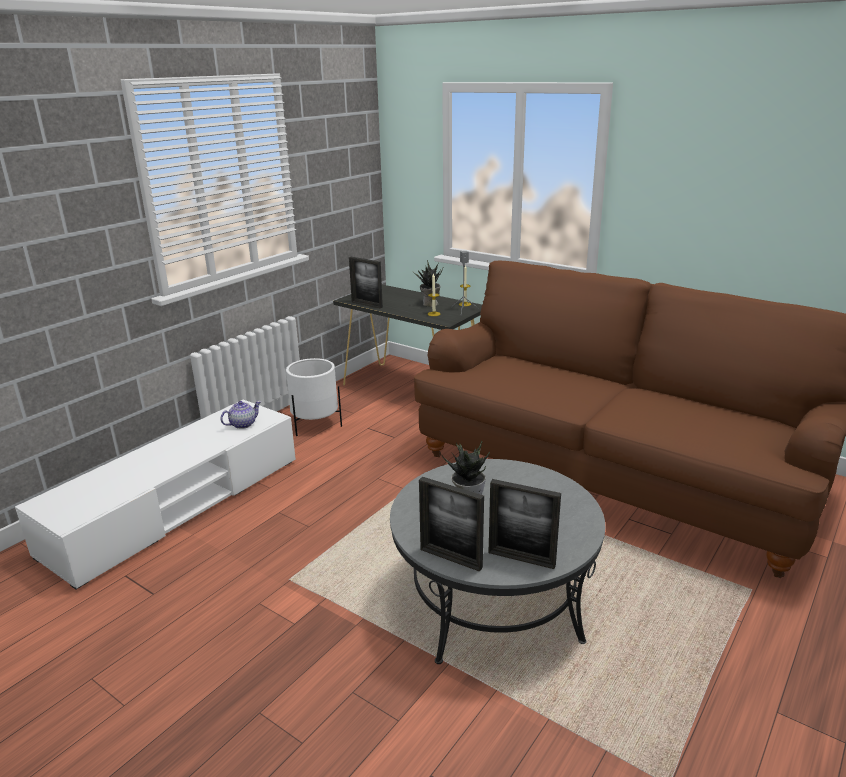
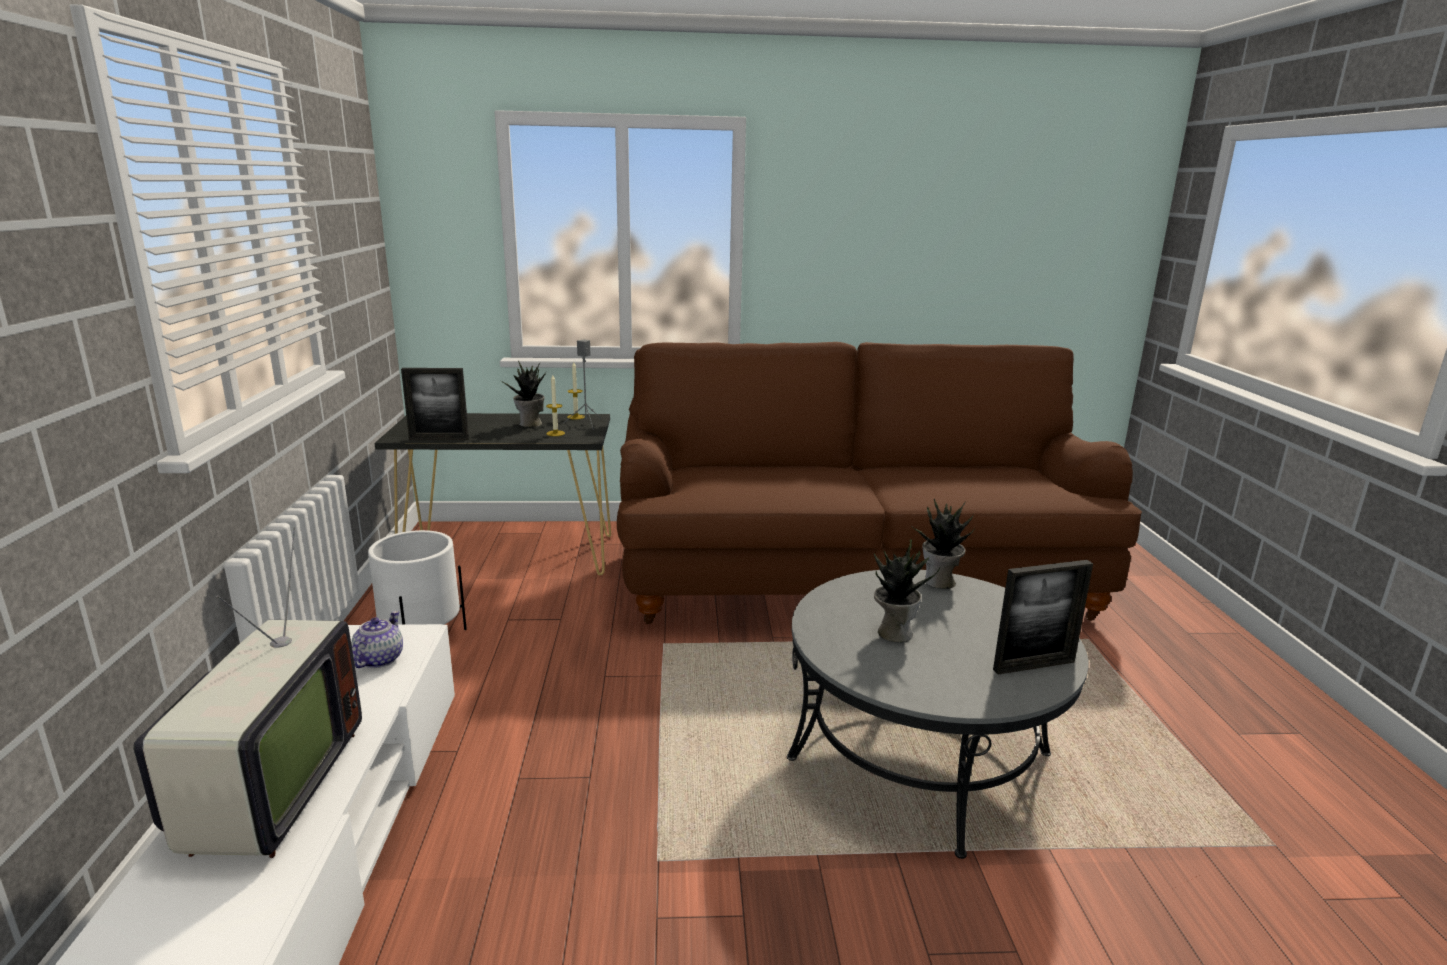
camera: 40 degrees left, 5 degrees down
picture frame [419,477,484,572] -> none
none -> television [134,527,362,858]
none -> potted plant [914,499,975,589]

